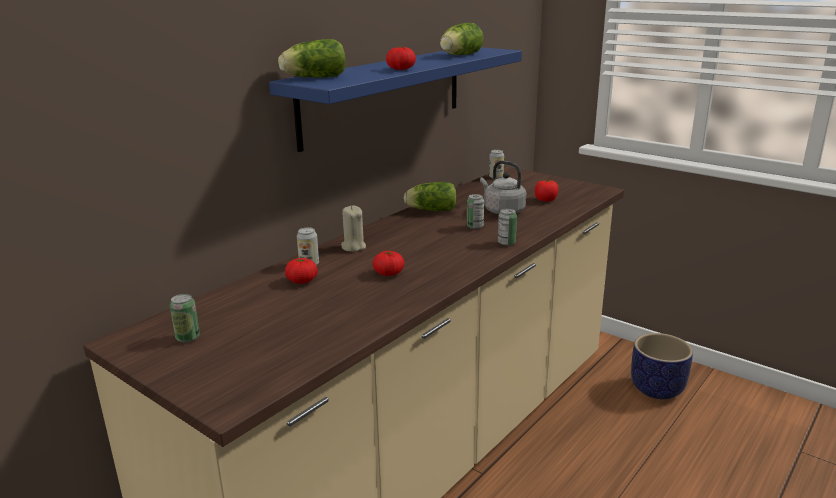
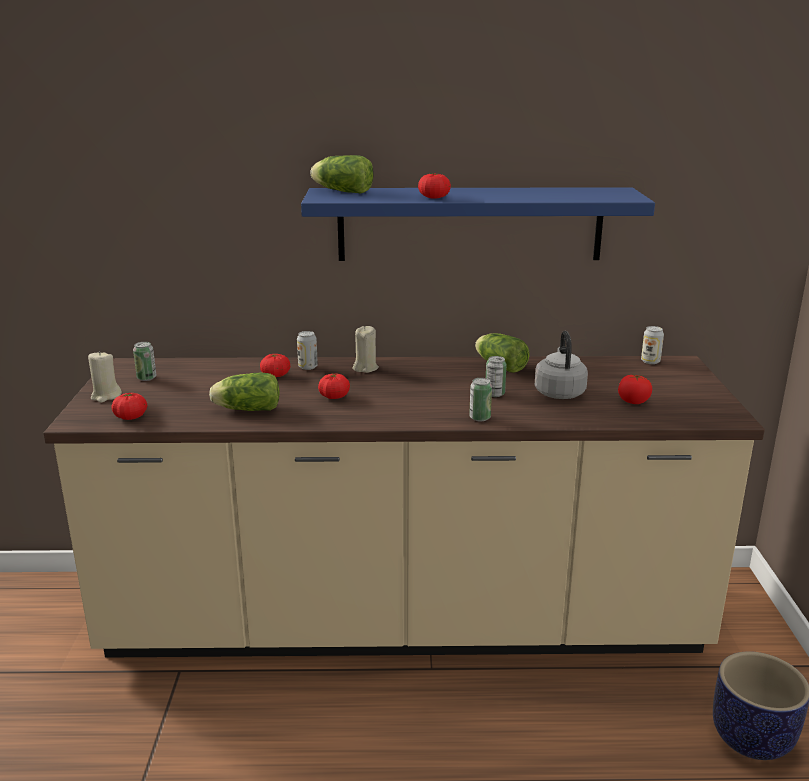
camera: 50 degrees right, 0 degrees up
lettuce [440,23,484,55] -> lettuce moved to [209,373,280,411]
none -> beige candle [88,351,122,403]
none -> tomato [111,393,147,420]

